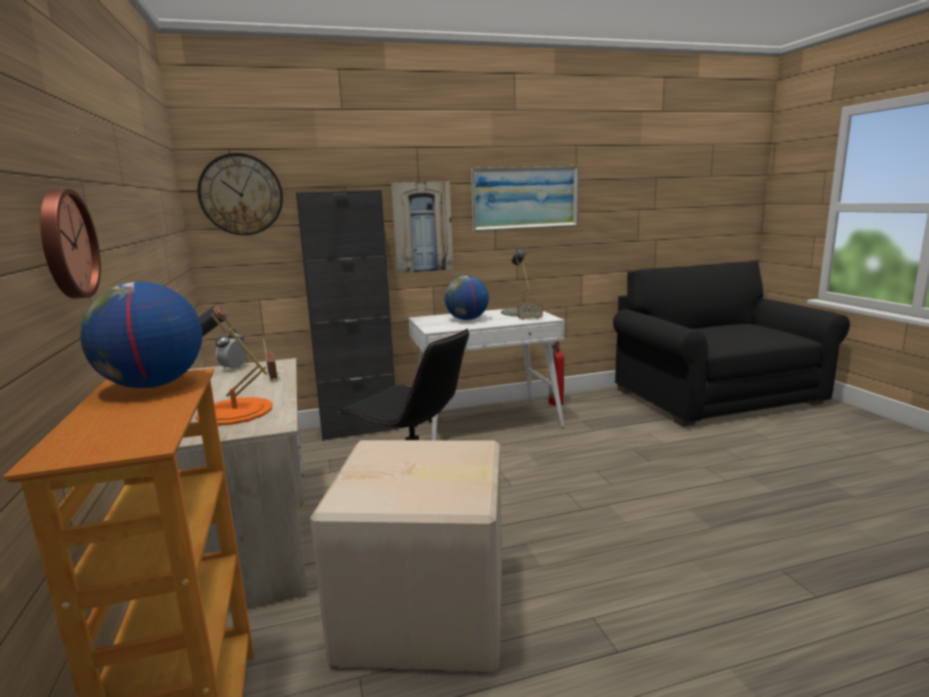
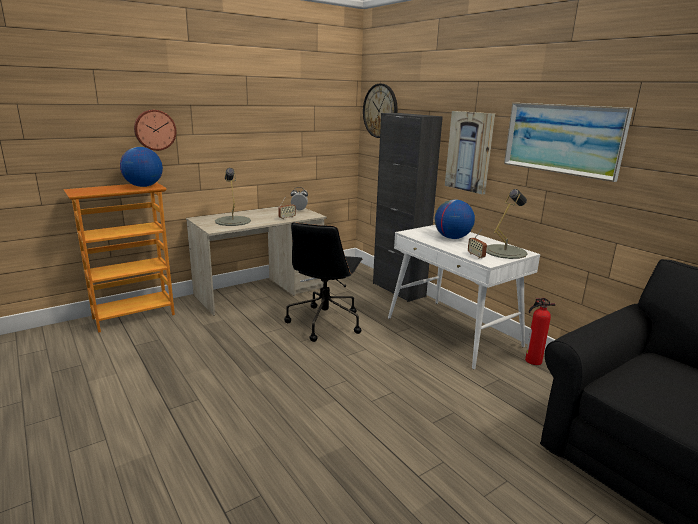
camera: 70 degrees right, 5 degrees up
orange table lamp [196,306,273,425] -> grey table lamp [215,168,251,226]
cardboard box [310,440,502,672] -> none

